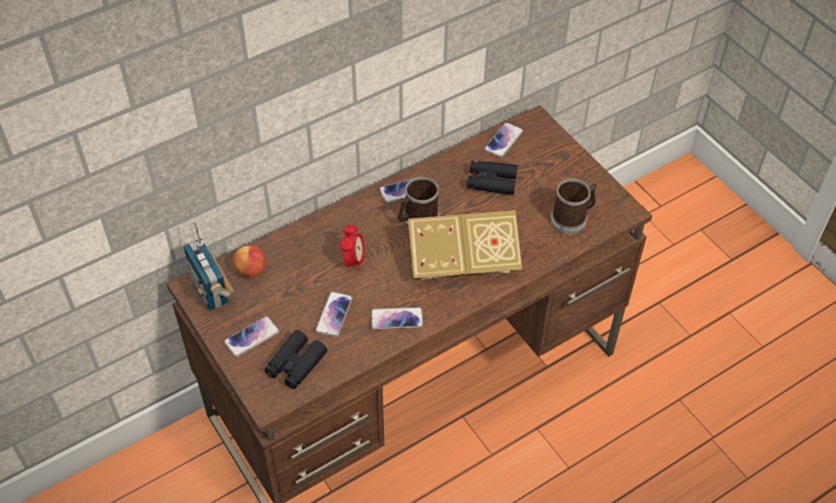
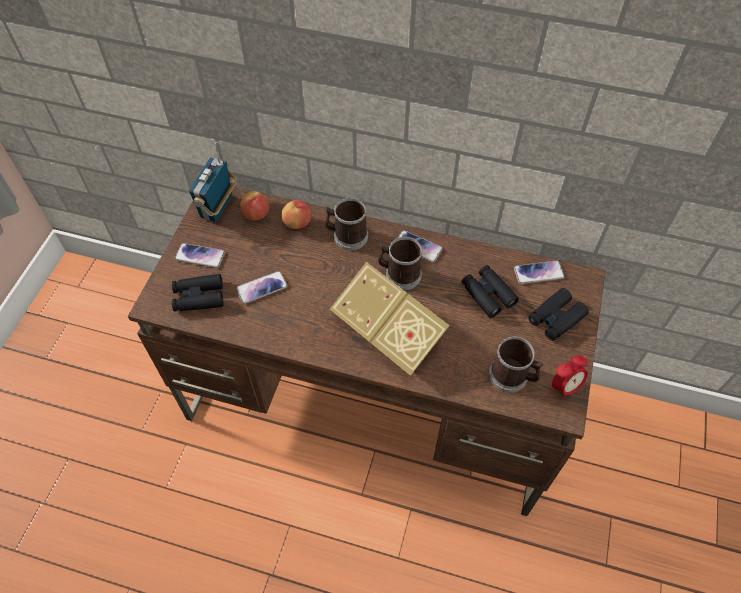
camera: 50 degrees right, 5 degrees up
alarm clock [340,225,365,271] -> alarm clock moved to [552,355,588,400]
phone [371,307,423,329] -> none
none -> apple [281,200,312,229]
none -> mug [325,198,368,251]
none -> black binoculars [528,288,589,341]

